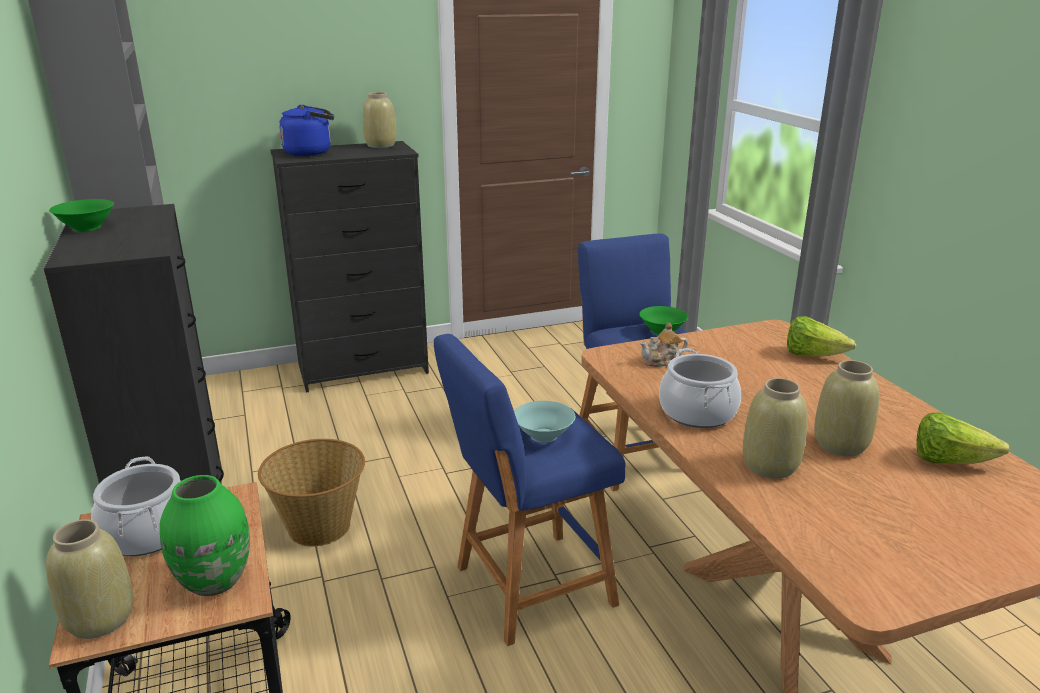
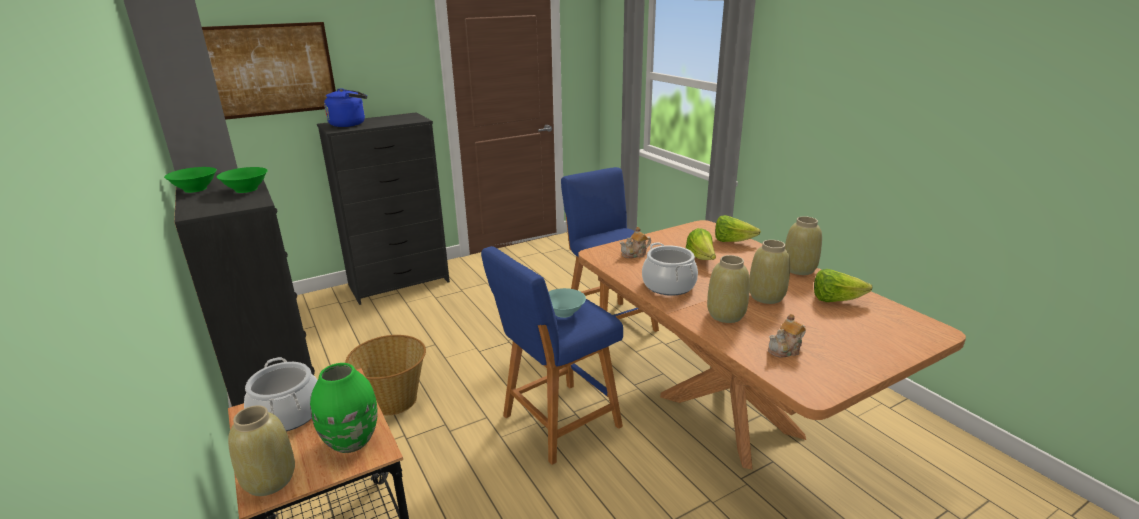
camera: 10 degrees left, 0 degrees up
beige vase [363,92,396,148] -> beige vase moved to [785,216,822,275]
green bowl [639,306,688,335] -> green bowl moved to [217,167,268,193]
none -> picture [202,22,336,120]
none -> lettuce [686,228,716,260]
none -> teapot [768,314,806,357]

